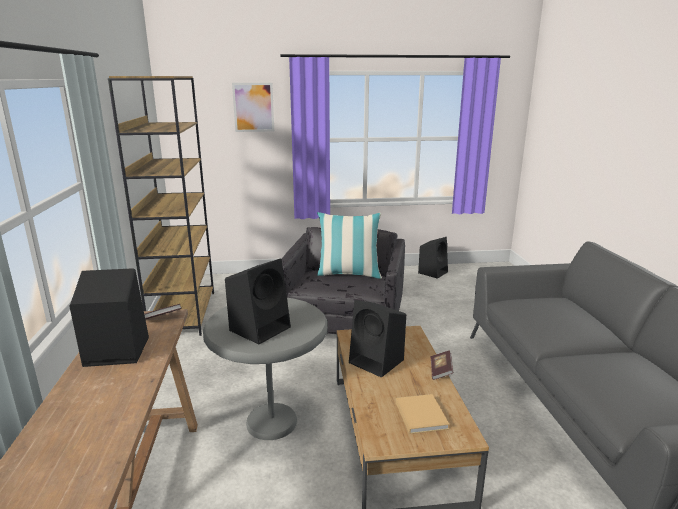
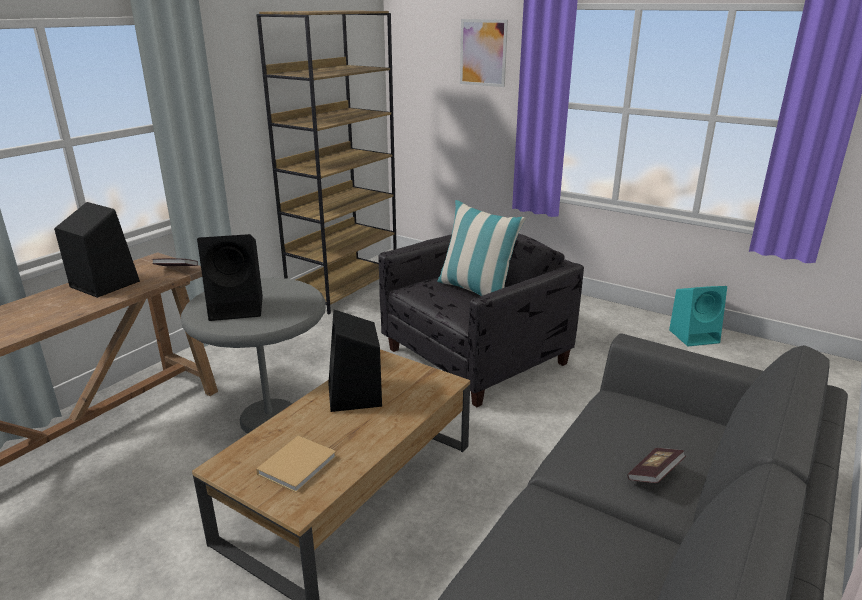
camera: 40 degrees right, 5 degrees up
black speaker [418,237,448,279] -> turquoise speaker [669,286,727,346]
book [431,350,453,380] -> book moved to [627,448,686,483]

